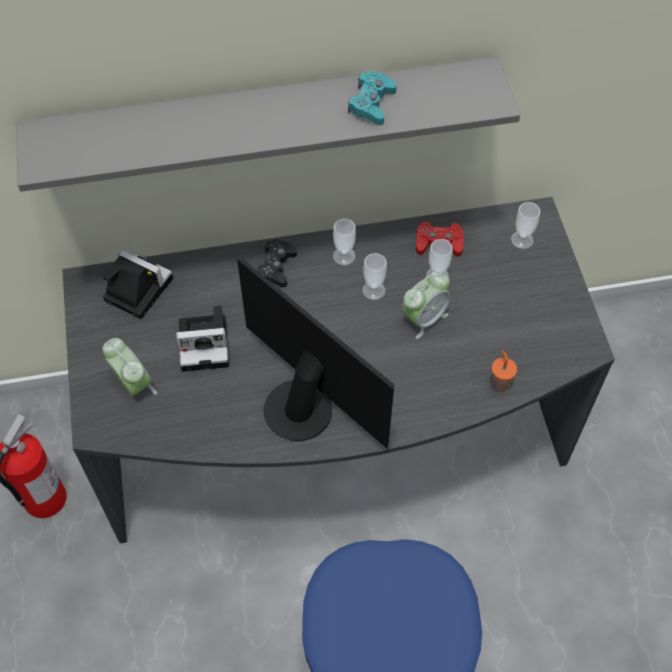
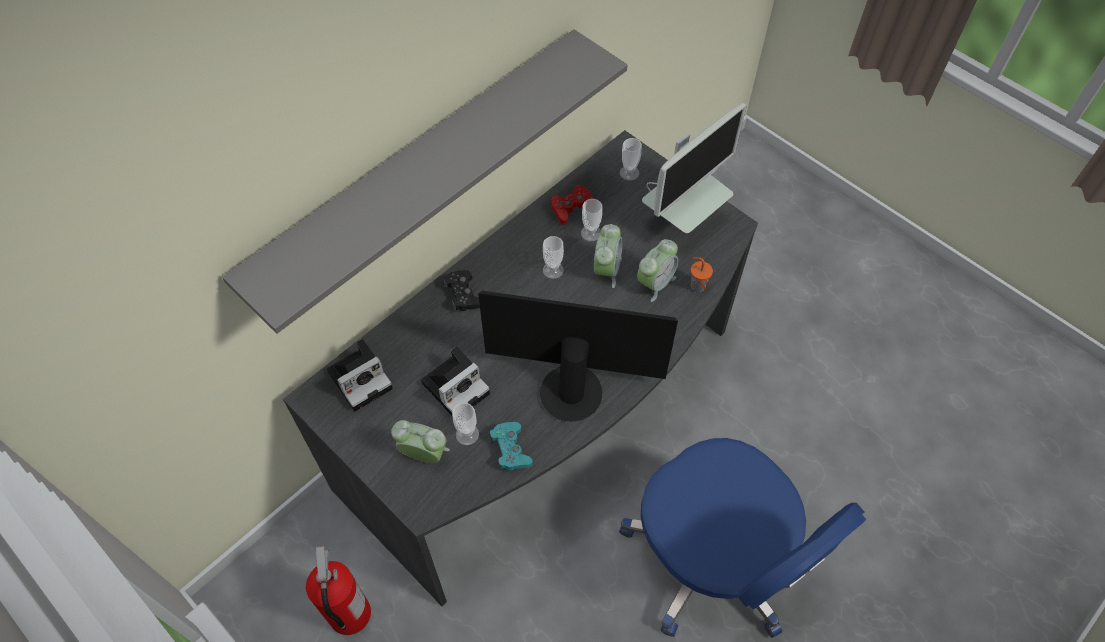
camera: 35 degrees left, 0 degrees up
camera [103,250,173,319] -> camera turned 150 degrees clockwise [327,339,393,411]
cup [333,219,356,265] -> cup moved to [452,403,479,445]
turquoise game controller [348,71,396,125] -> turquoise game controller moved to [489,422,533,471]
none -> alarm clock [637,239,678,302]
none -> monitor [642,103,747,233]

